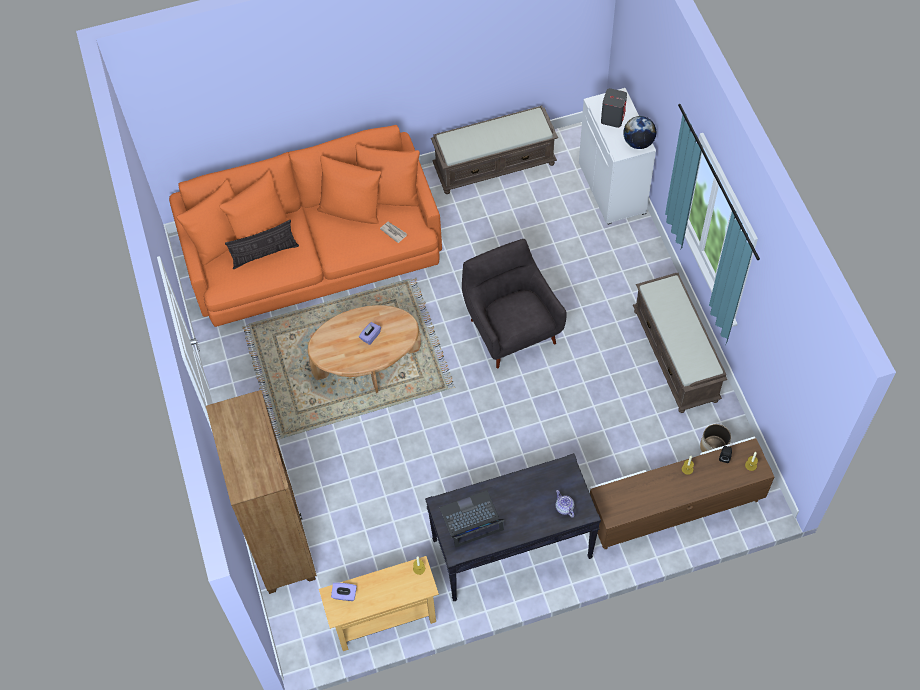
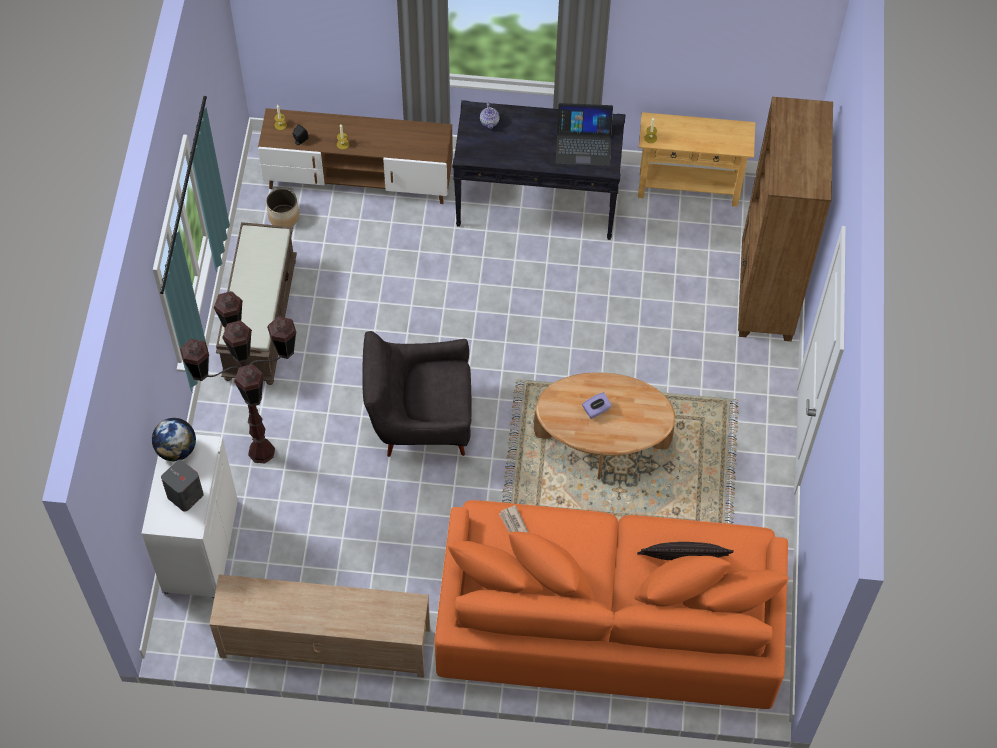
camera: 160 degrees left, 0 degrees up
purple tissue box [331,583,357,601] -> none
brown bench [431,105,558,194] -> beige tv stand [209,575,430,678]
grey armchair [462,239,567,368] -> grey armchair turned 90 degrees clockwise [362,331,471,457]
none -> brown floor lamp [180,291,297,463]

